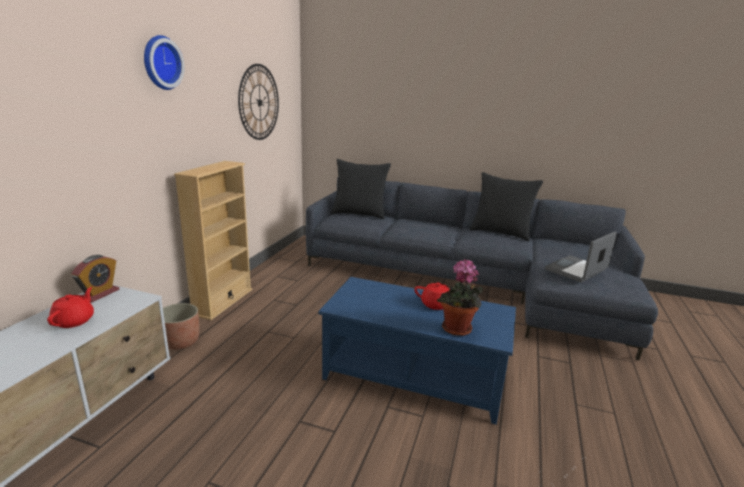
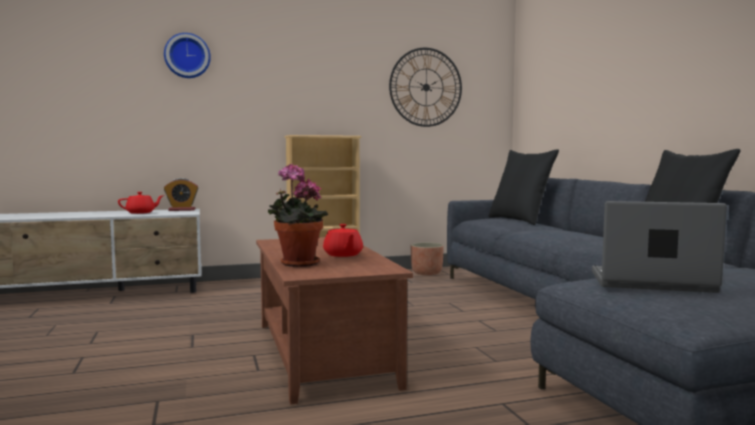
camera: 55 degrees right, 15 degrees down
wall clock [144,35,185,90] -> wall clock moved to [164,33,211,78]
planter [163,303,199,350] -> planter moved to [410,242,444,275]
blue coffee table [318,277,516,425] -> brown coffee table [256,237,413,404]

